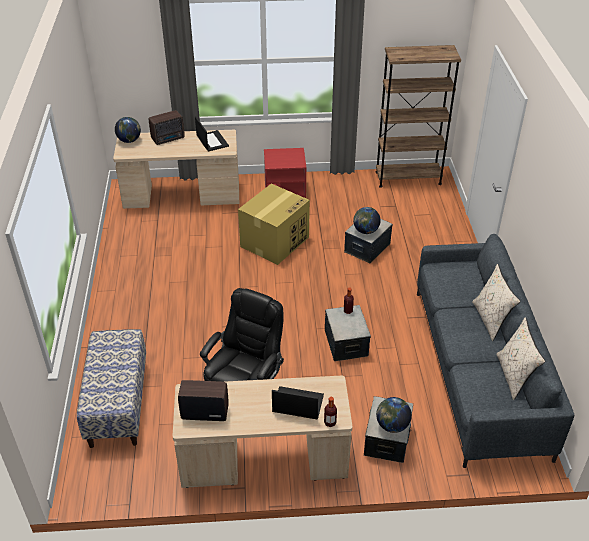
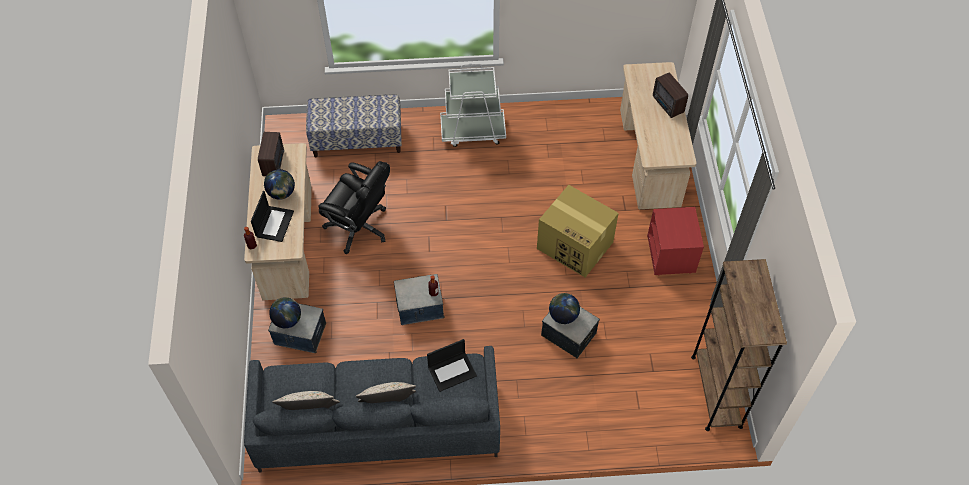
camera: 90 degrees right, 15 degrees up
globe [115,117,141,143] -> globe moved to [264,169,295,200]
laptop [195,116,229,151] -> laptop moved to [427,339,477,392]
none -> white cart [440,63,506,147]

